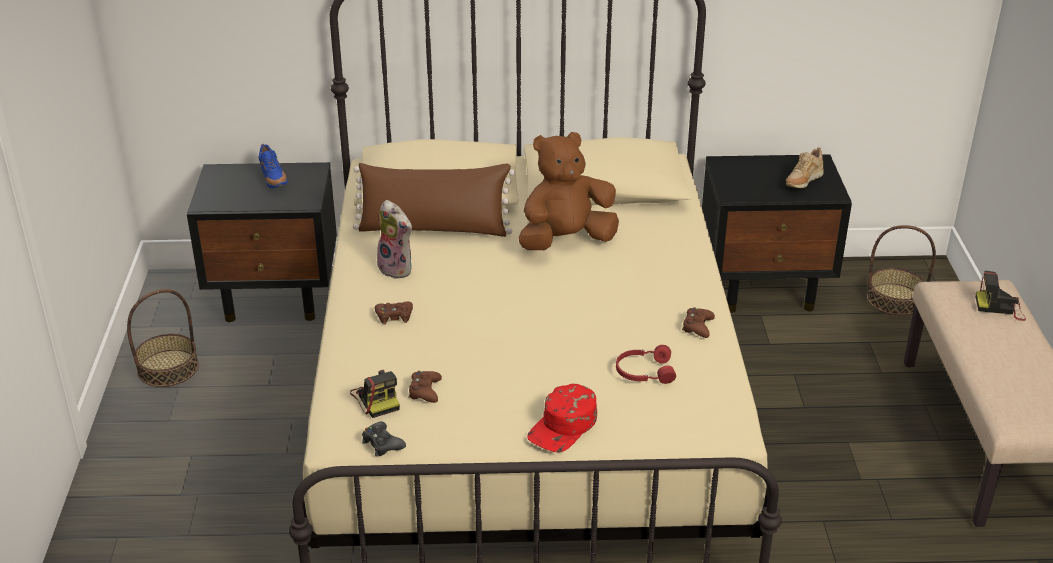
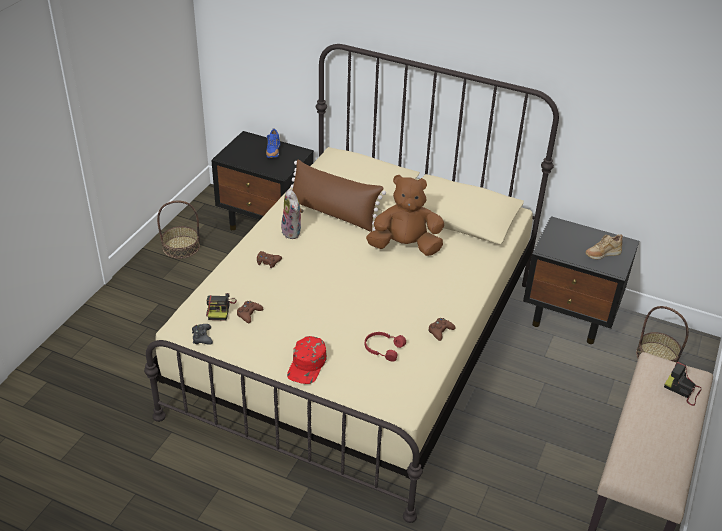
camera: 25 degrees right, 5 degrees up
red cap [527,383,597,452] -> red cap turned 45 degrees counterclockwise [287,336,327,384]

